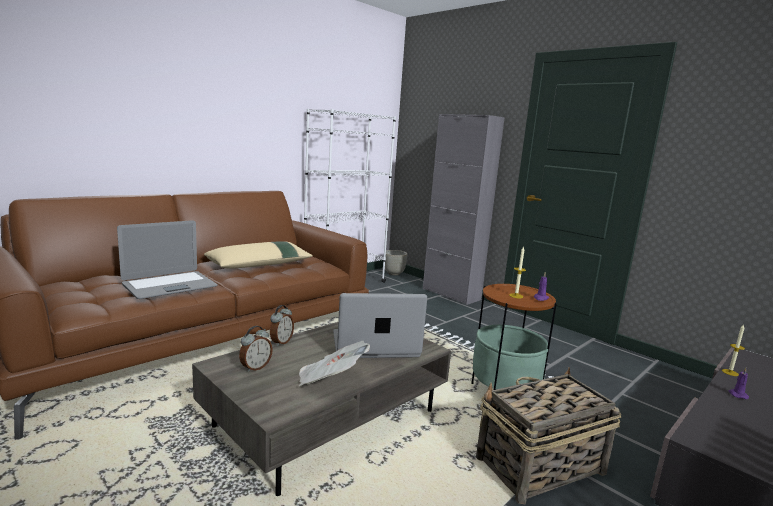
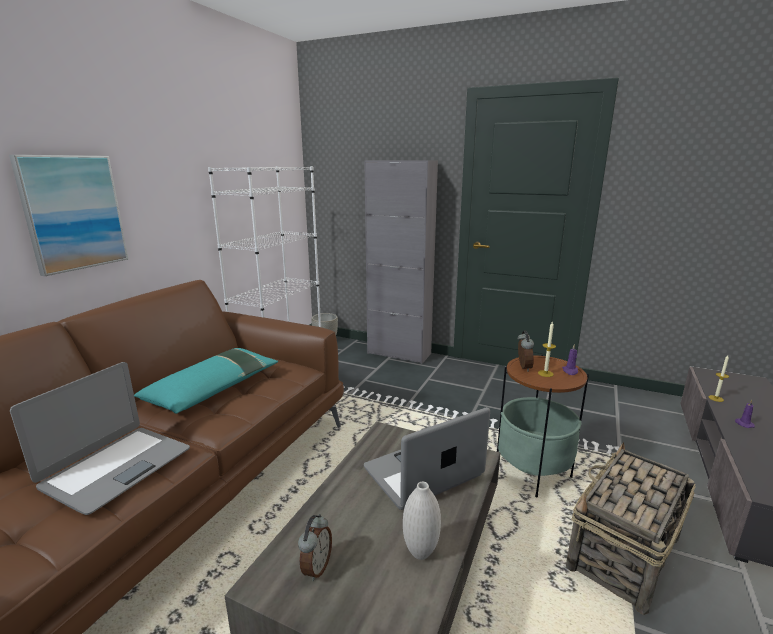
camera: 20 degrees left, 5 degrees up
beige pillow [204,241,313,269] -> turquoise pillow [134,348,278,414]
alarm clock [270,305,294,346] -> alarm clock moved to [517,331,534,372]
newspaper [299,341,370,386] -> white vase [403,482,441,560]
none -> picture [9,155,128,276]

